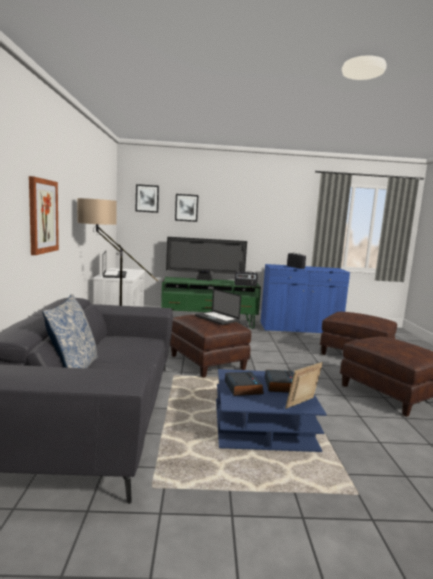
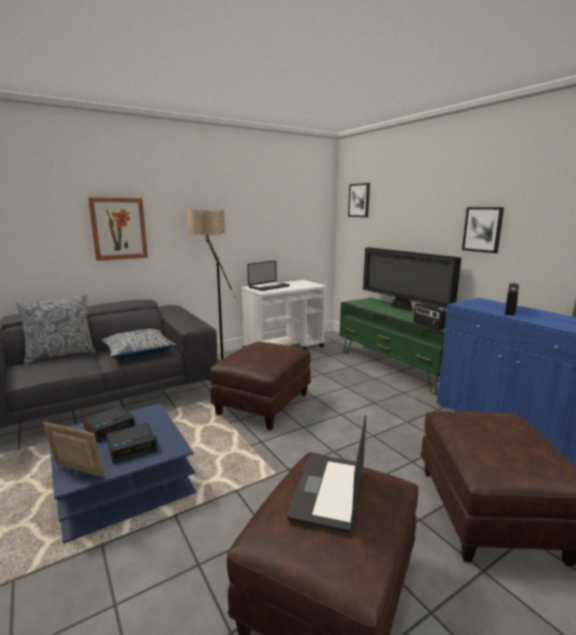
camera: 60 degrees right, 5 degrees up
picture [175,194,199,222] -> picture moved to [462,207,504,253]
laptop [195,289,241,325] -> laptop moved to [286,415,366,533]
none -> pillow [101,329,177,358]

